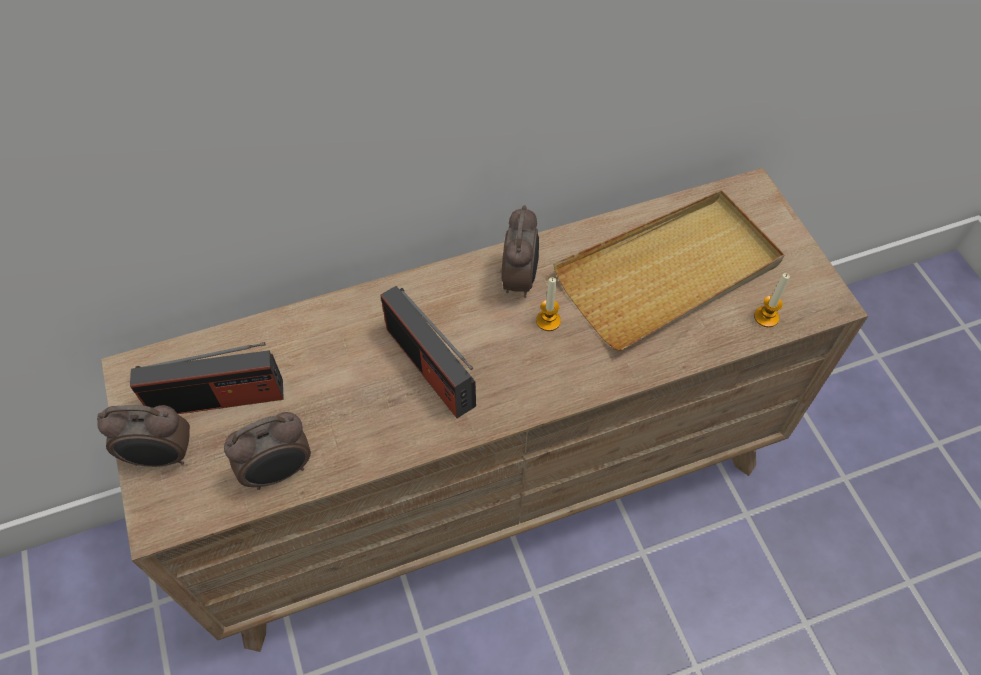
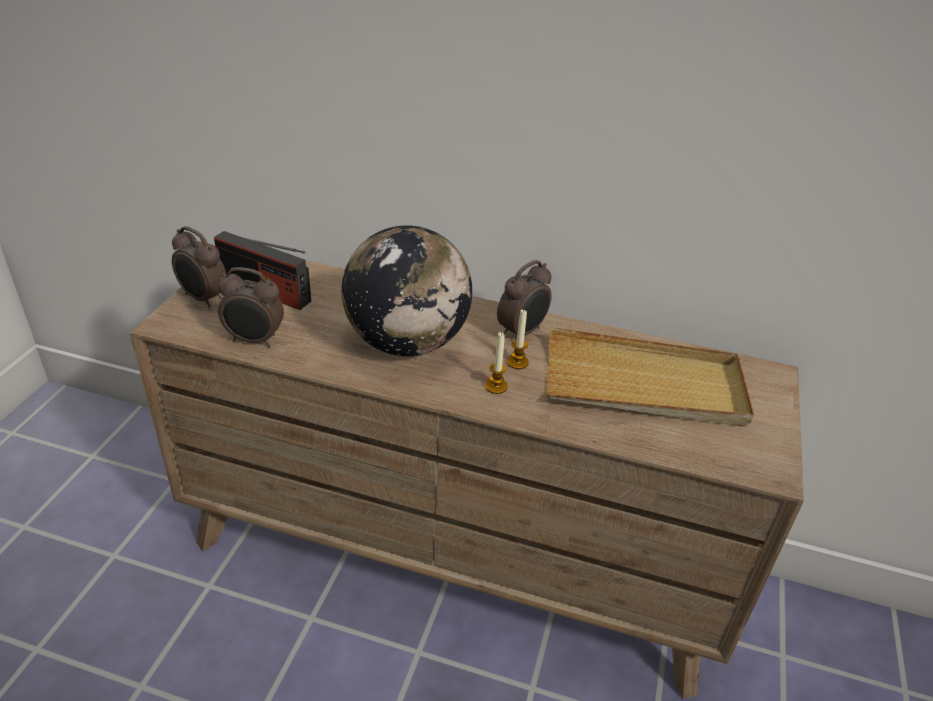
camera: 35 degrees right, 20 degrees down
radio [381,286,476,418] -> globe [342,225,472,356]
candle [754,273,790,327] -> candle moved to [485,332,508,394]

